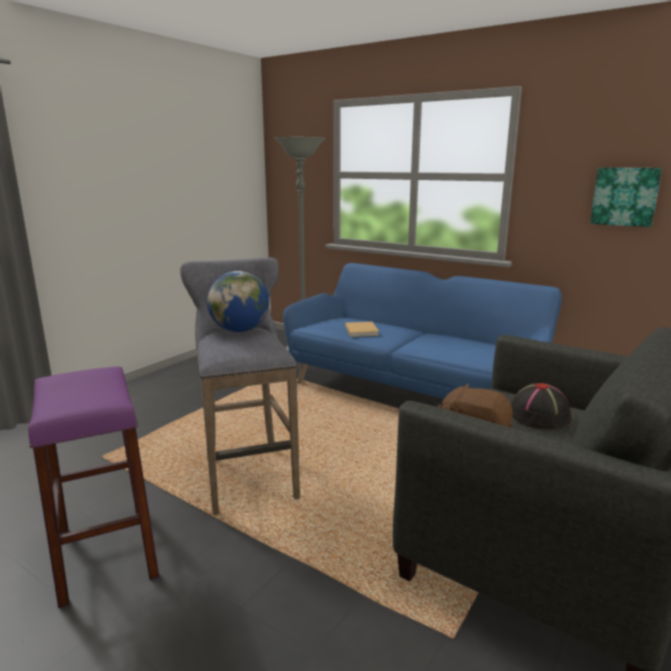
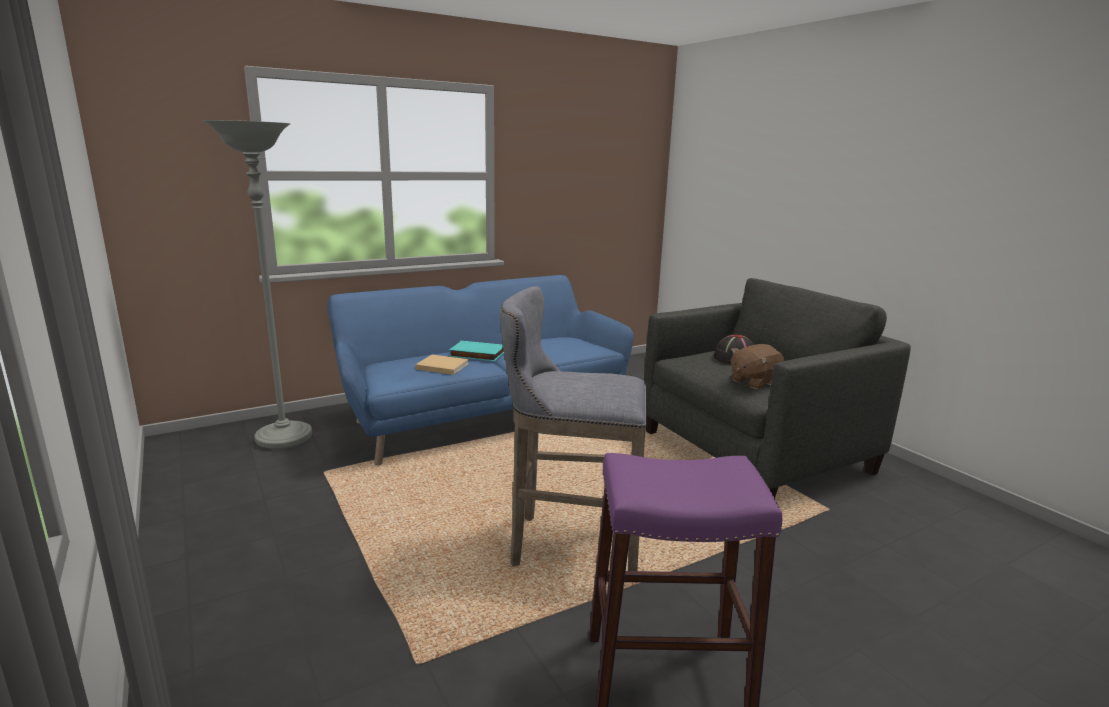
camera: 65 degrees left, 0 degrees up
globe [207,271,269,332] -> none
picture [590,168,662,227] -> none
none -> turquoise book [449,341,504,361]

